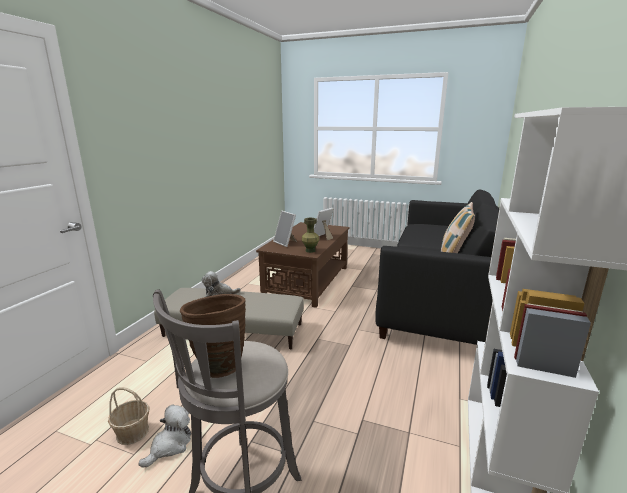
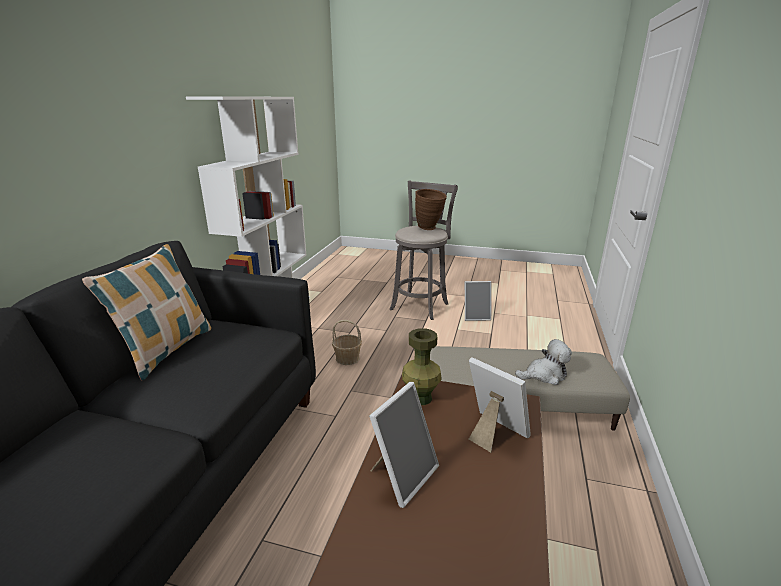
camera: 175 degrees right, 5 degrees up
basket [108,387,150,445] -> basket moved to [332,320,362,365]
plush toy [139,405,191,468] -> picture frame [465,281,491,321]

